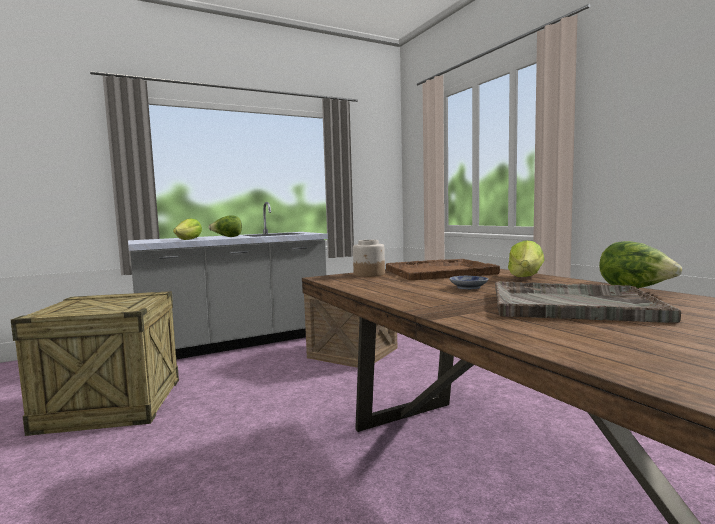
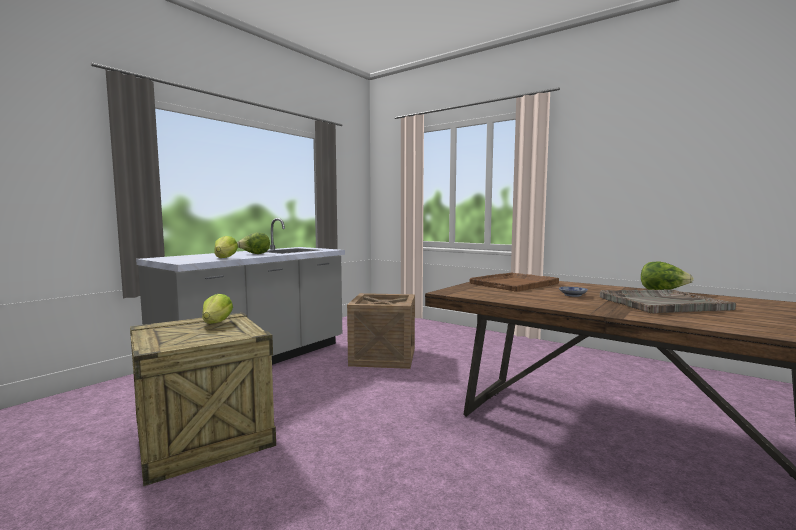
camera: 25 degrees left, 0 degrees up
jar [353,240,385,277] -> none
lettuce [508,240,544,277] -> lettuce moved to [202,294,233,324]

